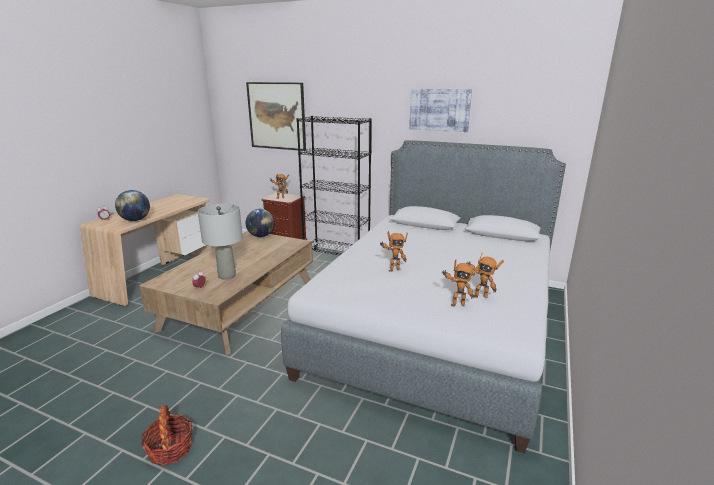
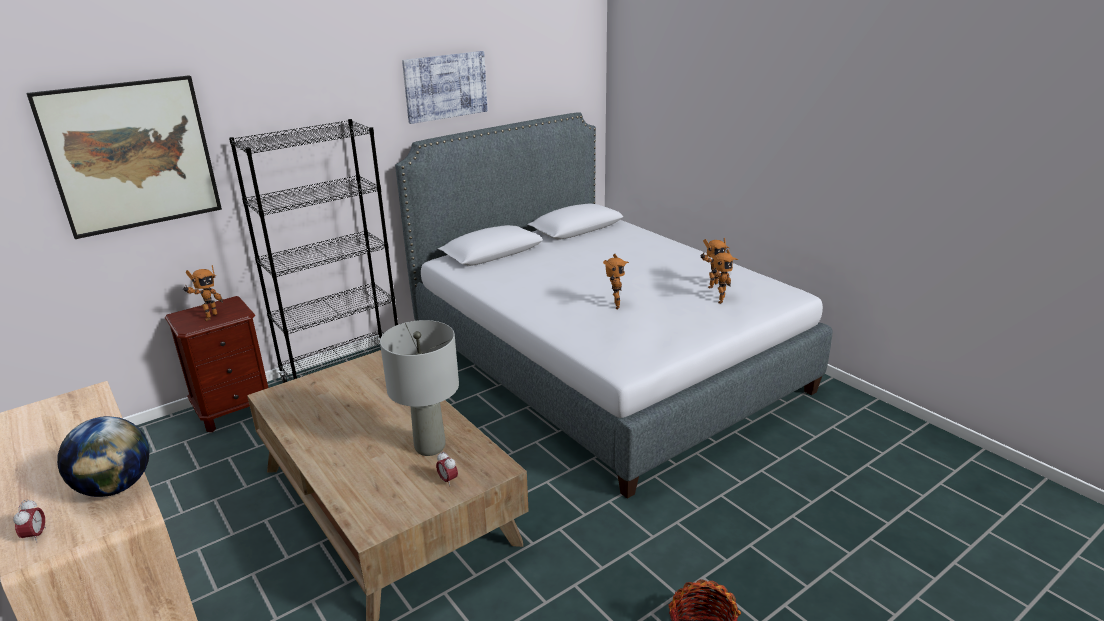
camera: 60 degrees left, 5 degrees up
globe [246,209,275,237] -> none

